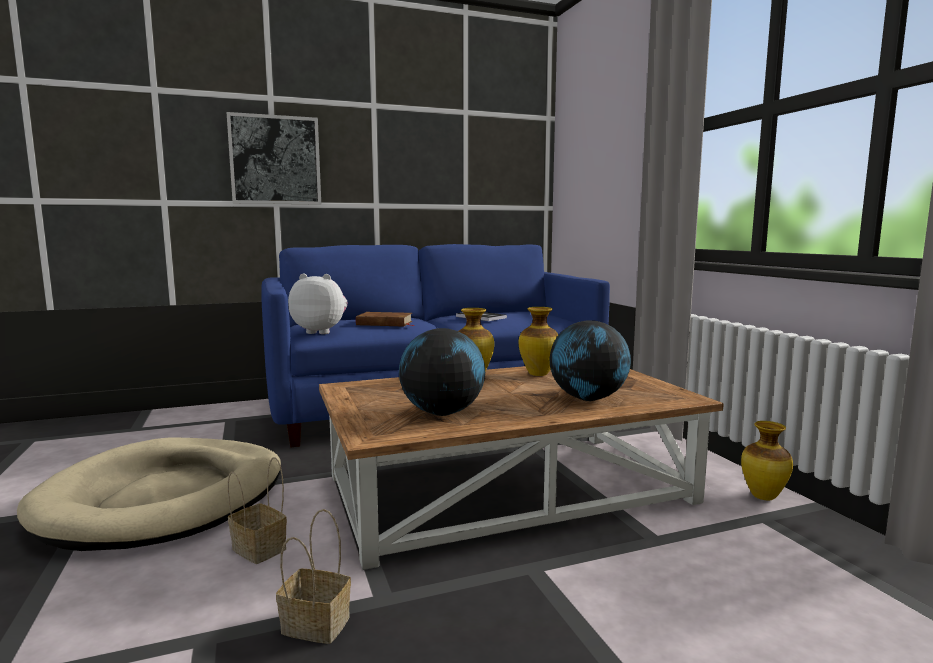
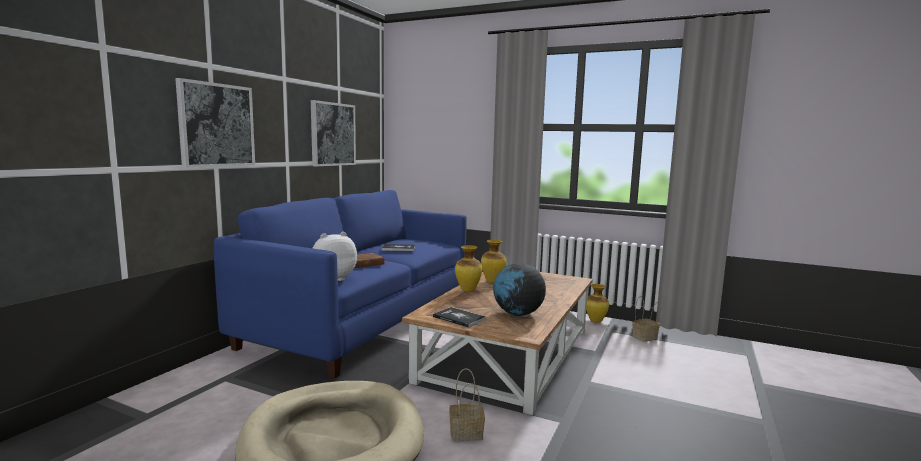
camera: 45 degrees left, 0 degrees up
basket [276,509,351,644] -> basket moved to [632,296,660,342]
globe [549,320,631,401] -> none
none -> picture [311,100,356,166]
none -> book [433,307,486,328]

